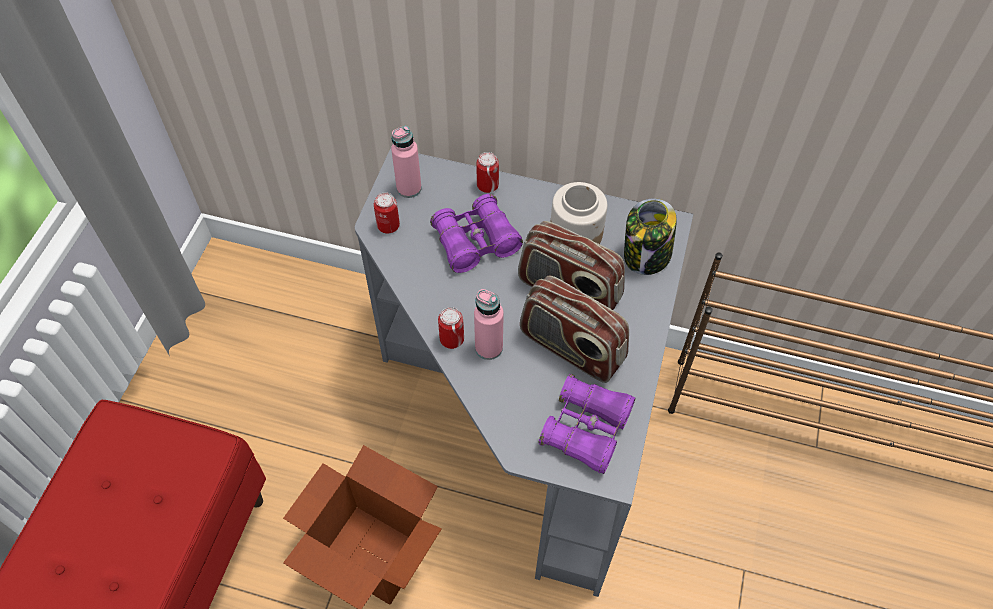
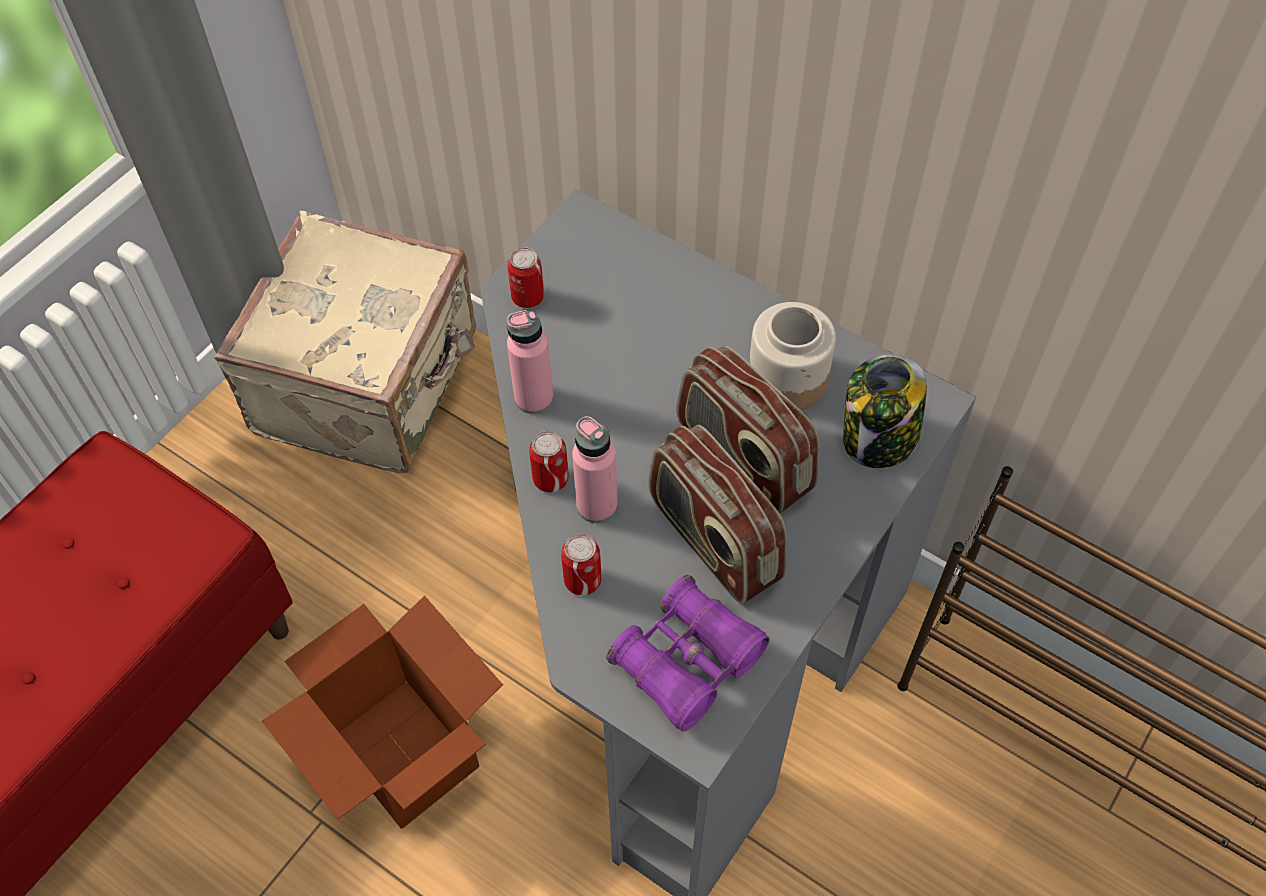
camera: 20 degrees right, 0 degrees up
pink bottle [391,126,421,198] -> pink bottle moved to [507,310,554,414]
purple binoculars [430,194,523,273] -> none
can [477,152,499,193] -> can moved to [561,534,602,595]
none -> beige suitcase [214,211,476,473]

